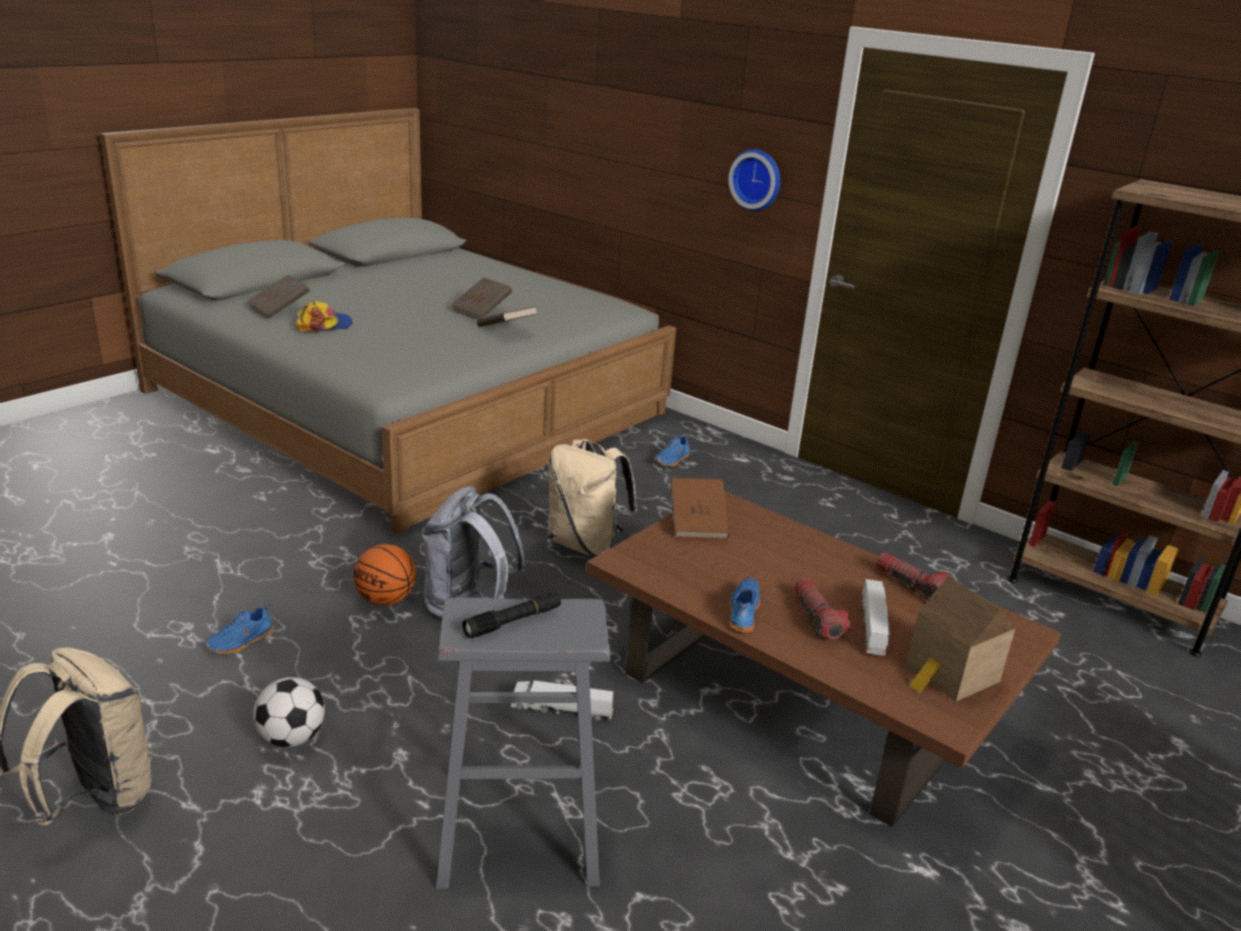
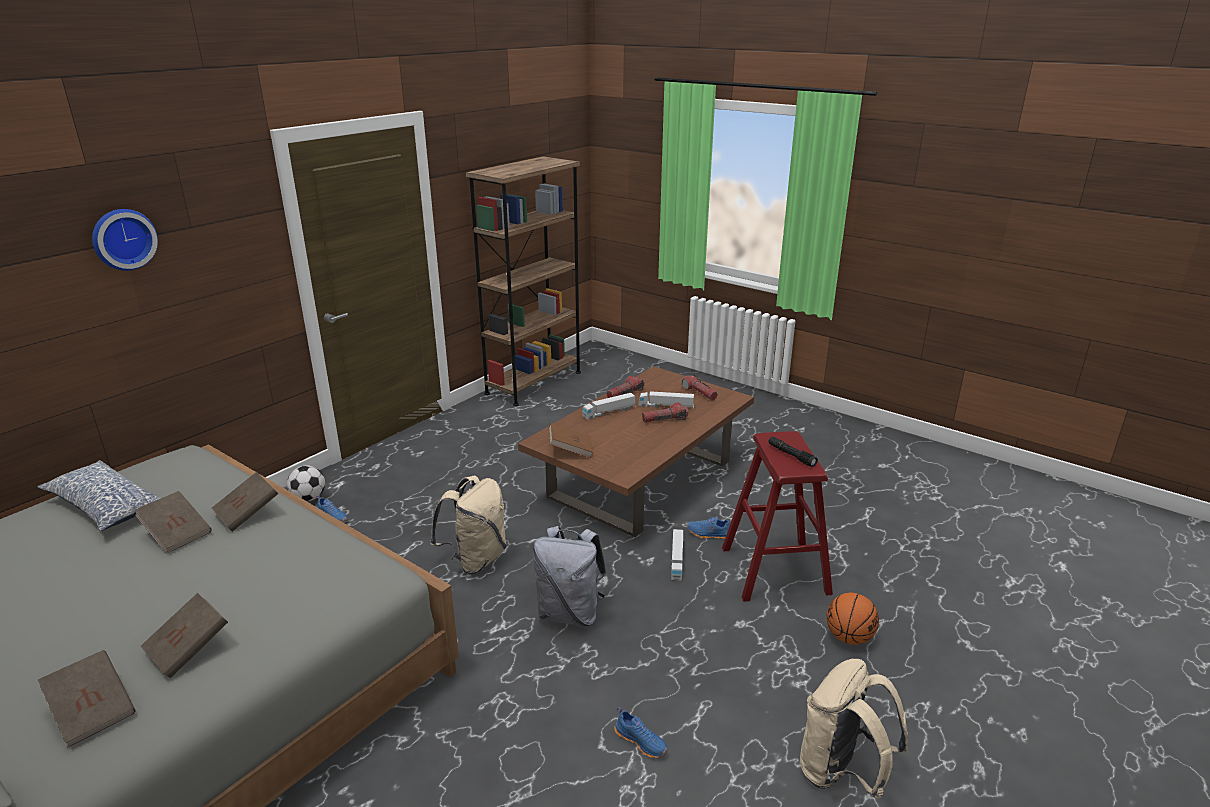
camera: 90 degrees left, 0 degrees up
football [253,677,325,747] -> football moved to [287,465,325,501]
cap [296,301,353,332] -> brown book [140,593,228,678]
basketball [353,544,416,606] -> basketball moved to [827,593,879,645]
grey stool [436,597,610,889] -> red stool [722,431,833,602]
wall clock [729,149,780,211] -> wall clock moved to [92,209,158,271]
blue shoe [729,578,760,633] -> blue shoe moved to [687,516,731,539]
toy house [906,576,1016,702] -> flashlight [682,374,718,401]
none -> pillow [37,460,161,531]
none -> toy truck [582,393,636,420]

